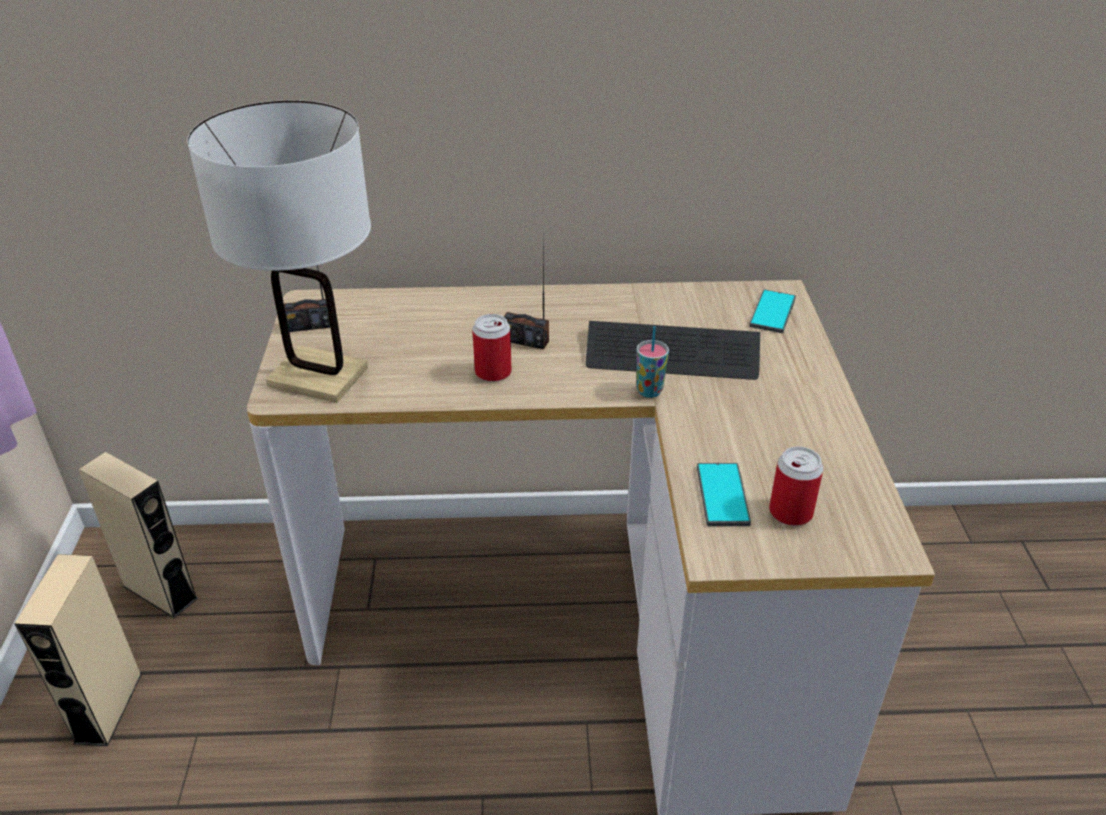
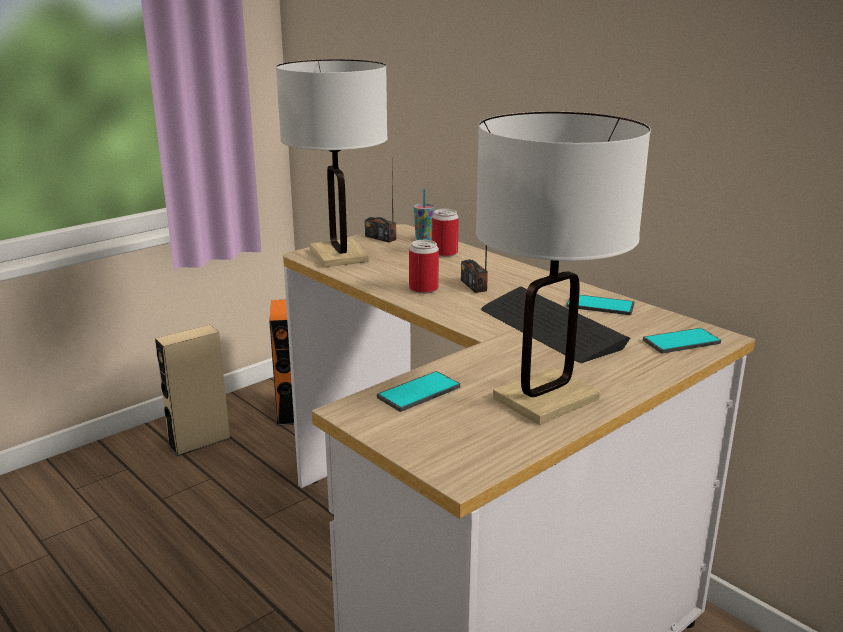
camera: 50 degrees right, 15 degrees down
beige speaker [78,452,198,618] -> orange speaker [269,300,294,426]
cup [636,326,669,398] -> cup moved to [414,189,435,240]
can [769,447,824,526] -> can moved to [432,209,459,257]
none -> white table lamp [476,111,651,425]
none -> phone [567,295,635,315]

